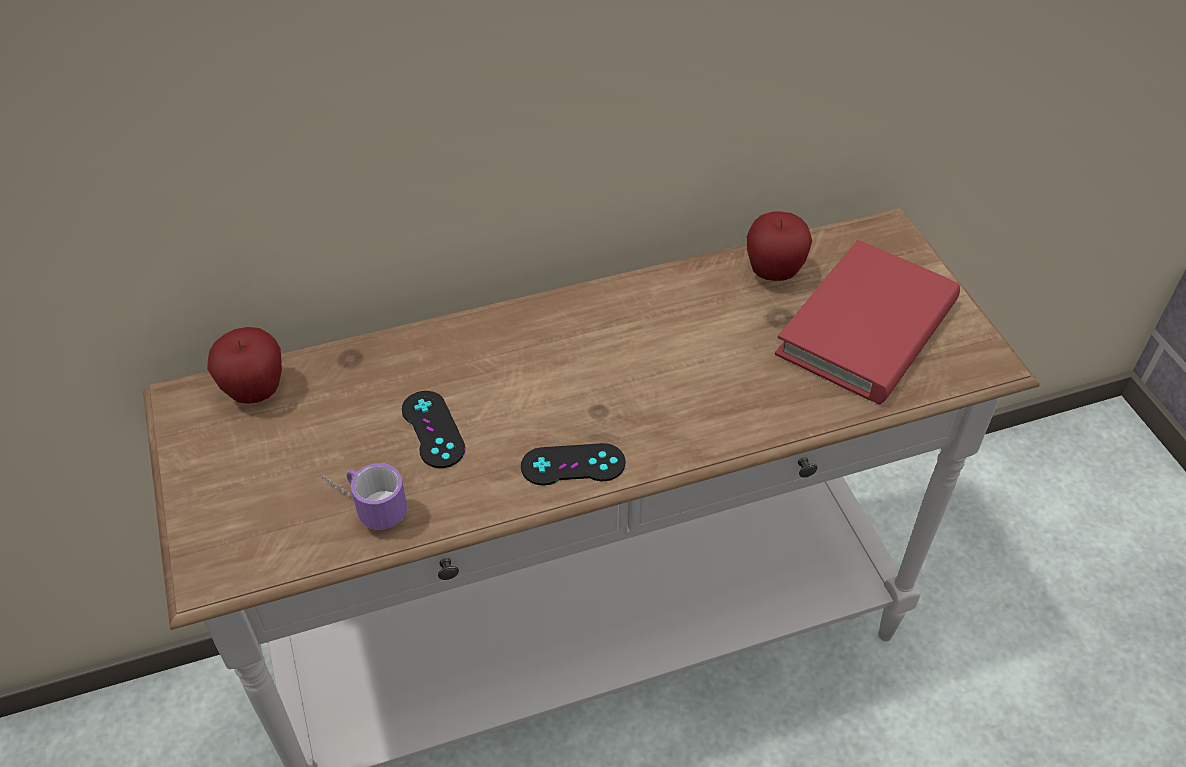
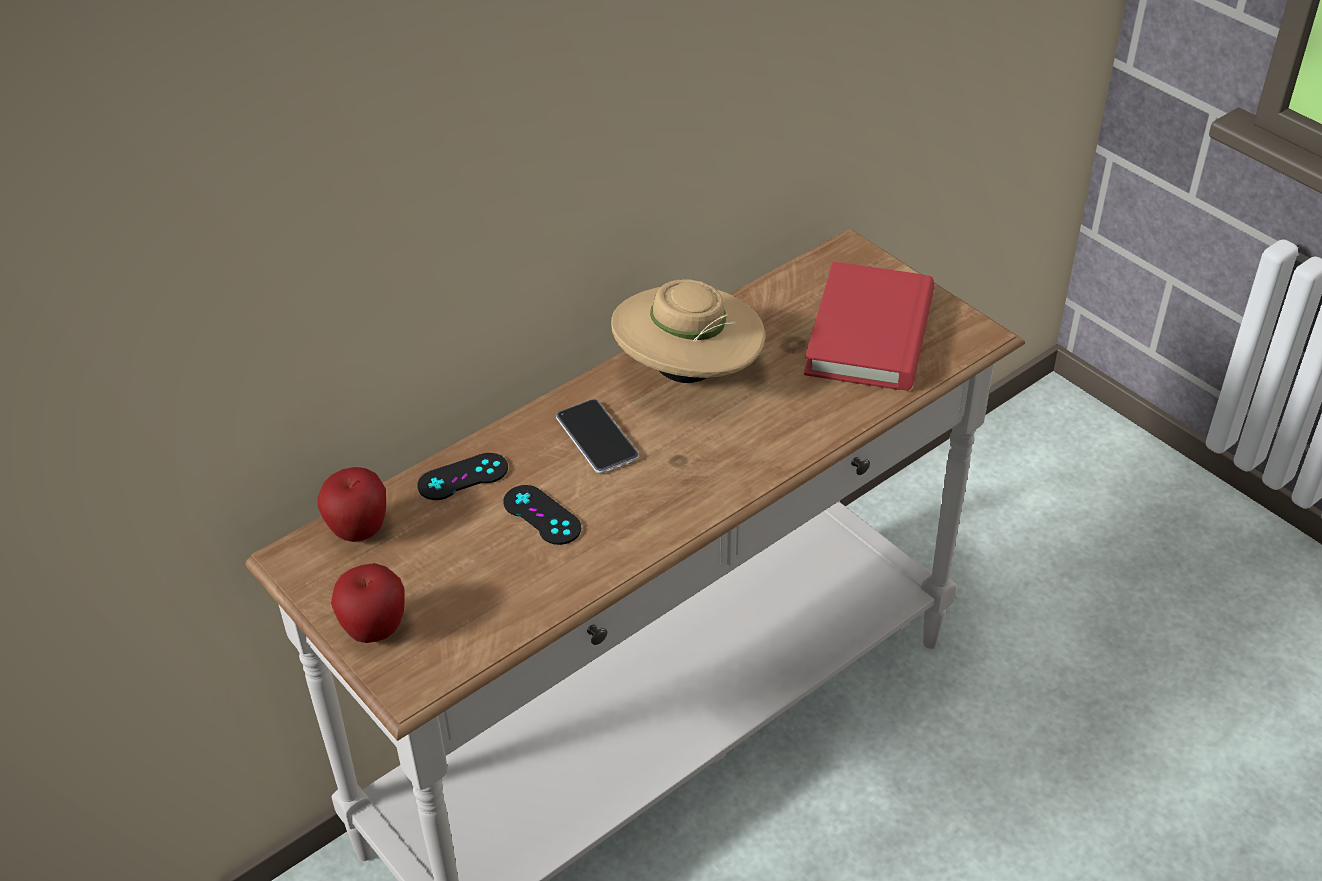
camera: 20 degrees left, 5 degrees down
mug [322,463,407,530] -> none
black game controller [521,443,625,486] -> black game controller moved to [417,453,508,500]
apple [747,212,812,281] -> apple moved to [331,563,405,643]
none -> phone [556,399,639,473]
none -> beige hat [611,279,765,383]

